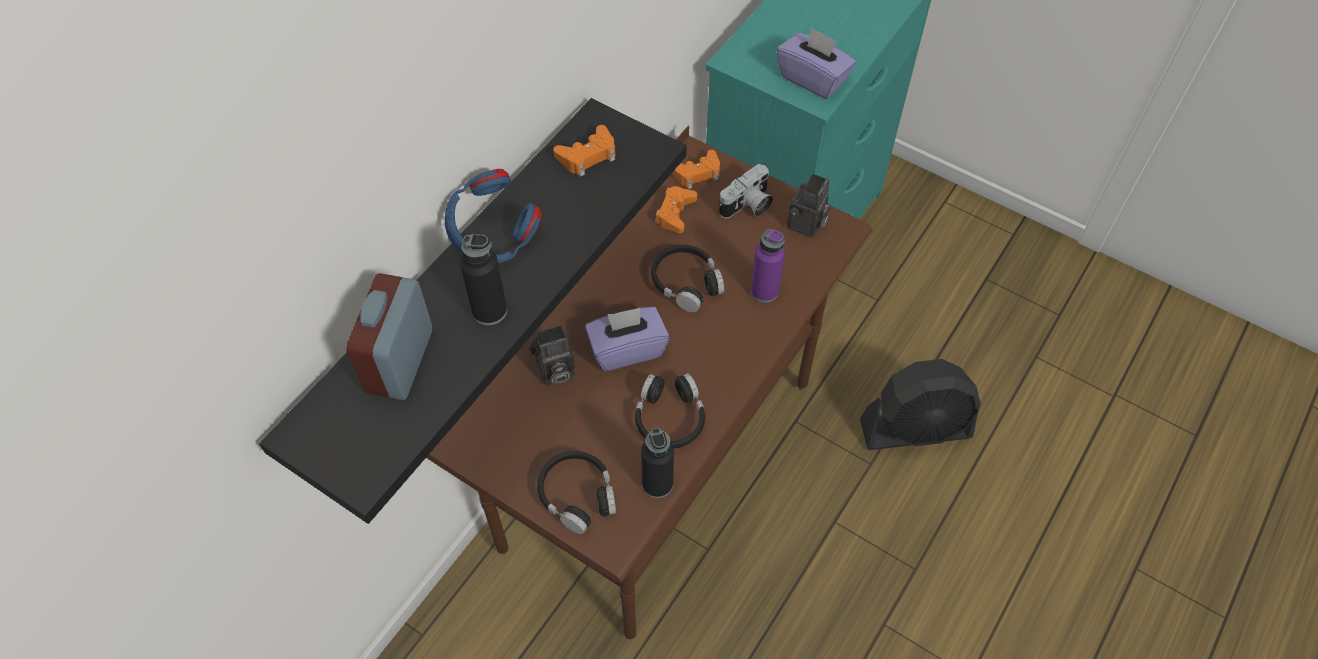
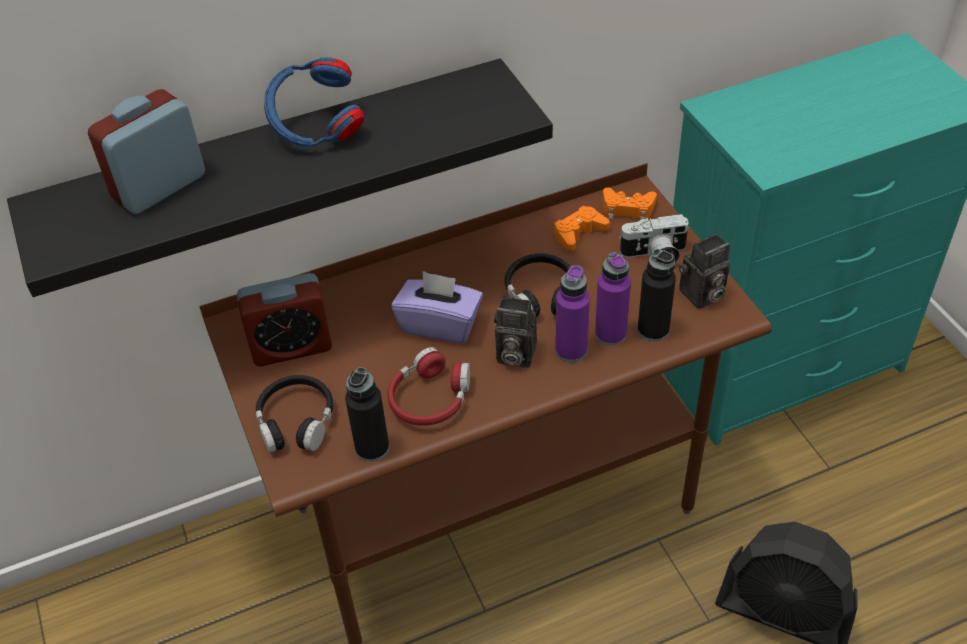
camera: 35 degrees right, 10 degrees down
black bottle [460,233,507,325] -> black bottle moved to [638,249,676,342]
camera [528,325,575,385] -> camera moved to [494,296,537,368]
orange game controller [553,125,615,177] -> none
black headphones [635,373,705,448] -> red headphones [387,347,470,426]
purple tissue box [777,27,856,99] -> none
none -> alarm clock [237,273,332,366]
none -> purple bottle [555,265,590,362]

